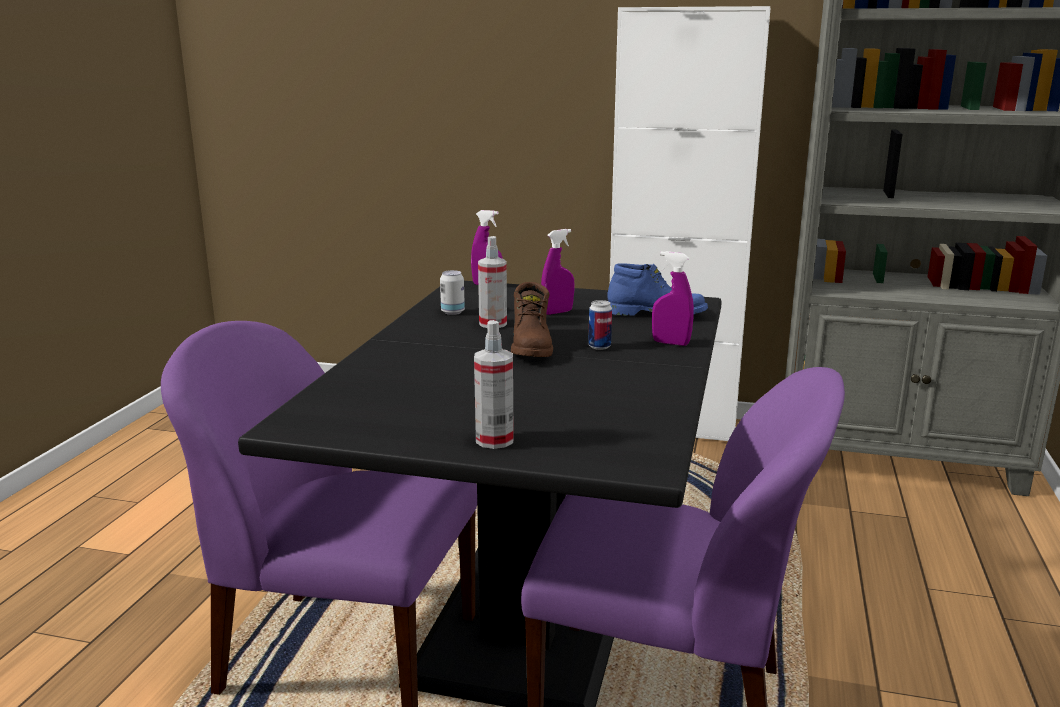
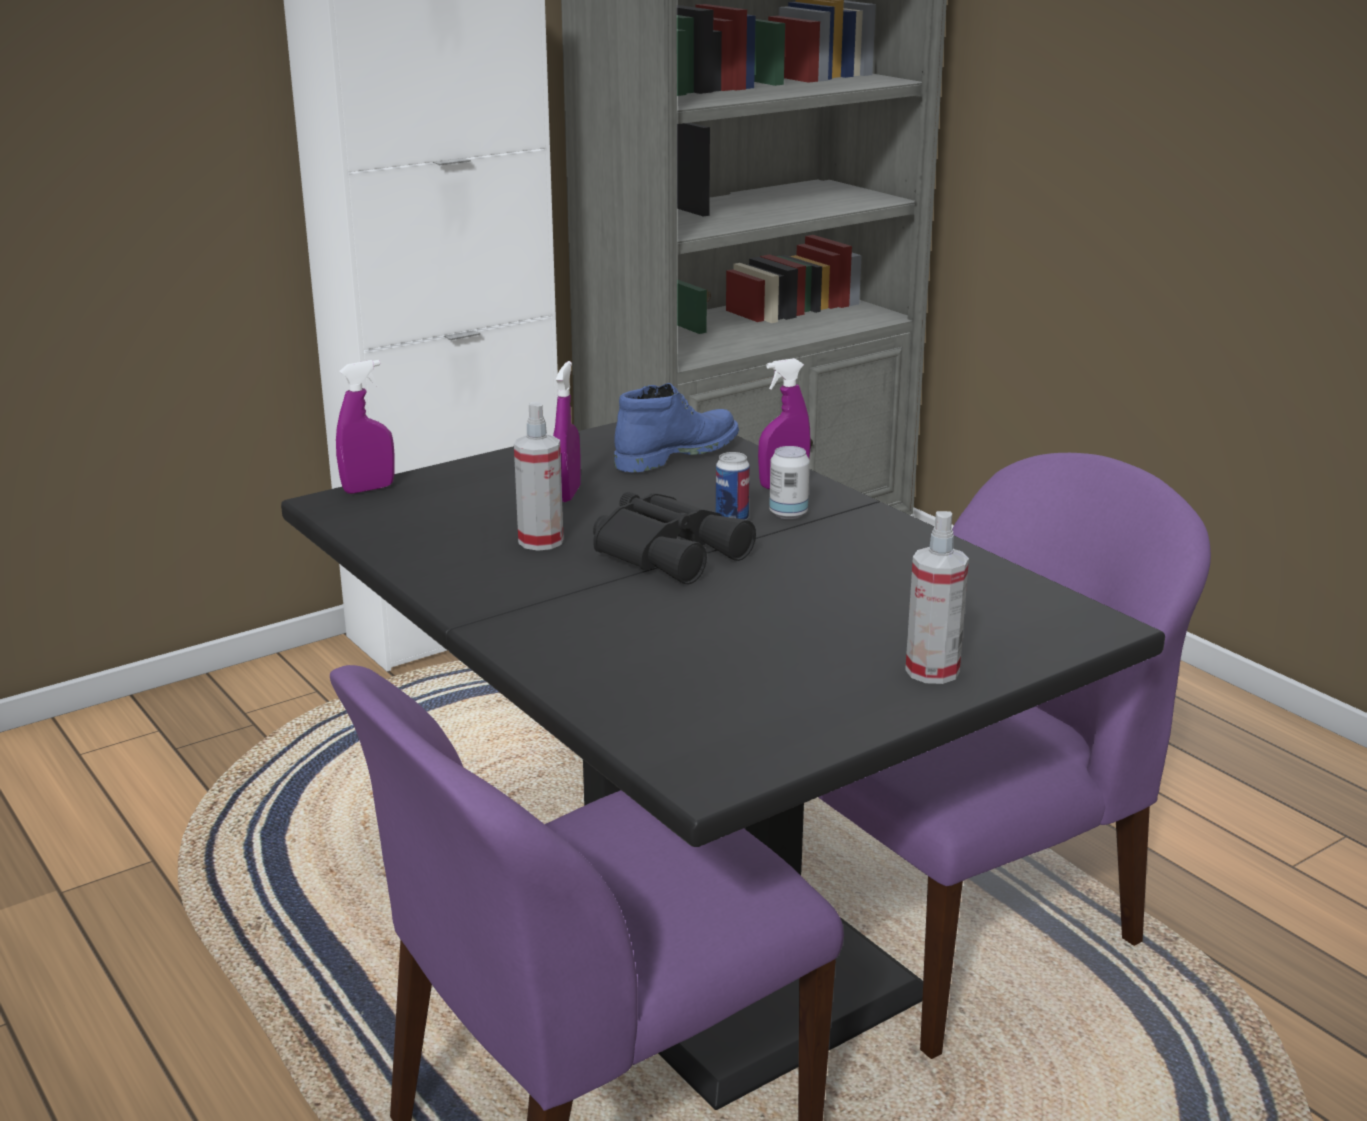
camera: 50 degrees left, 5 degrees up
can [440,270,465,315] -> can moved to [769,446,810,519]
brown boot [511,282,553,357] -> black binoculars [593,492,756,584]

